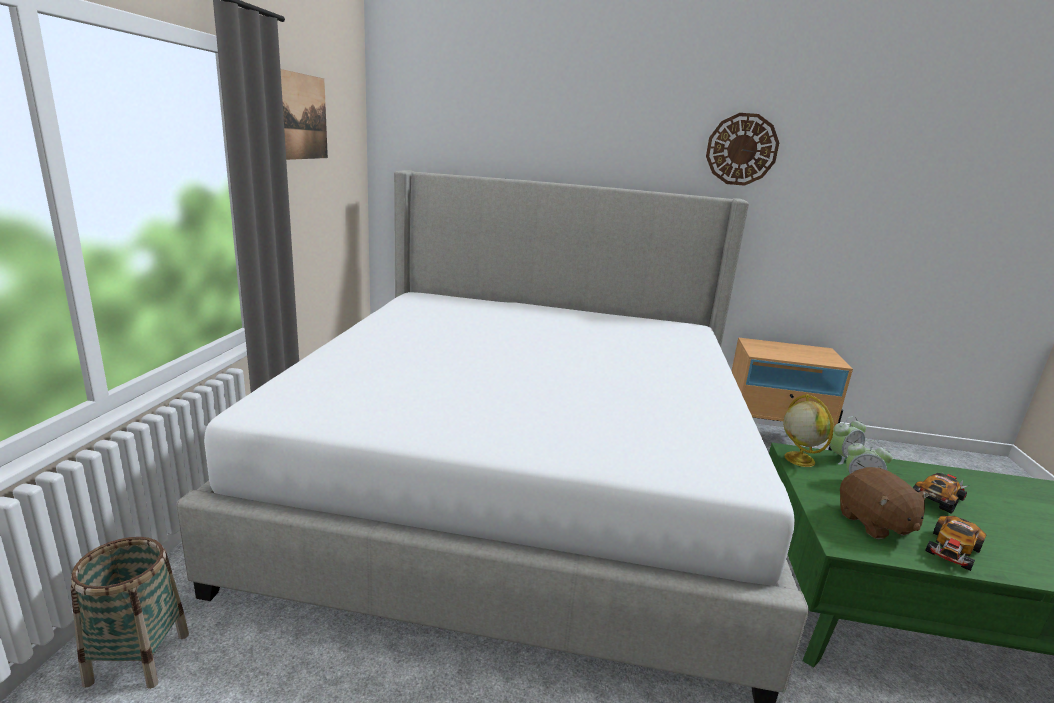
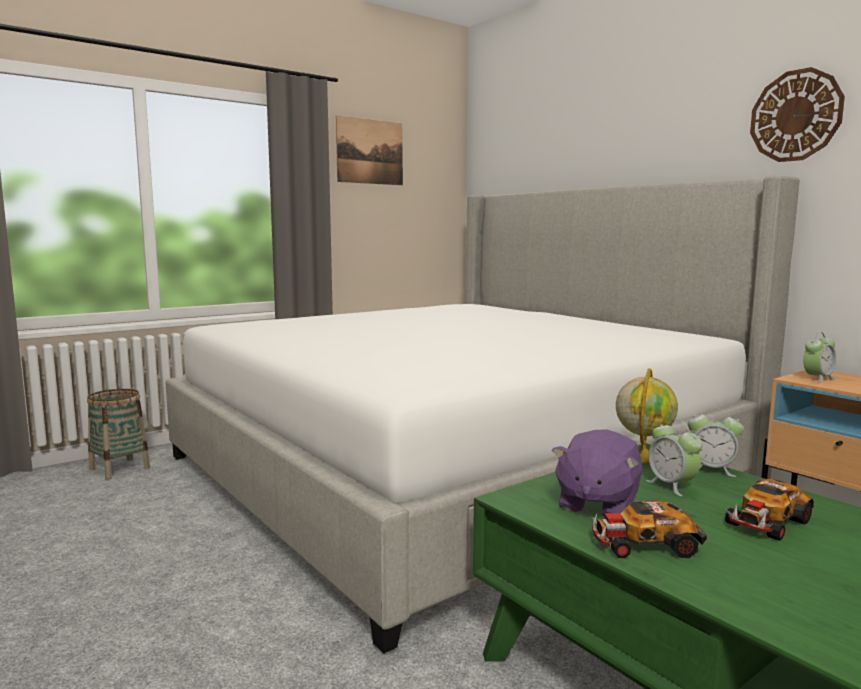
camera: 45 degrees right, 10 degrees down
brown plush toy [840,467,930,540] -> purple plush toy [552,429,642,516]
toy car [913,472,967,514] -> toy car turned 135 degrees clockwise [724,479,814,541]
none -> alarm clock [803,332,836,383]

